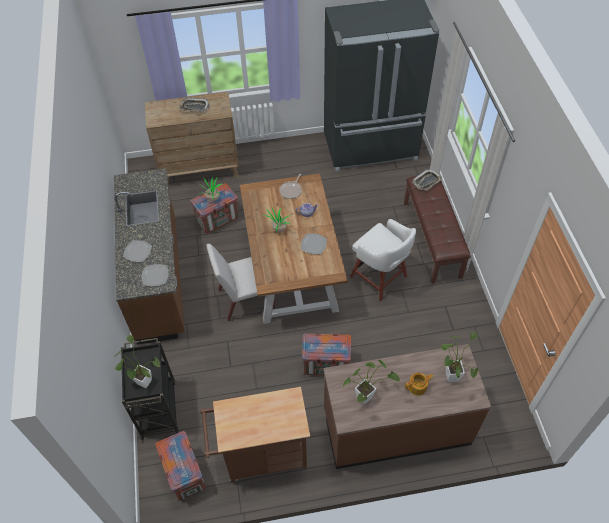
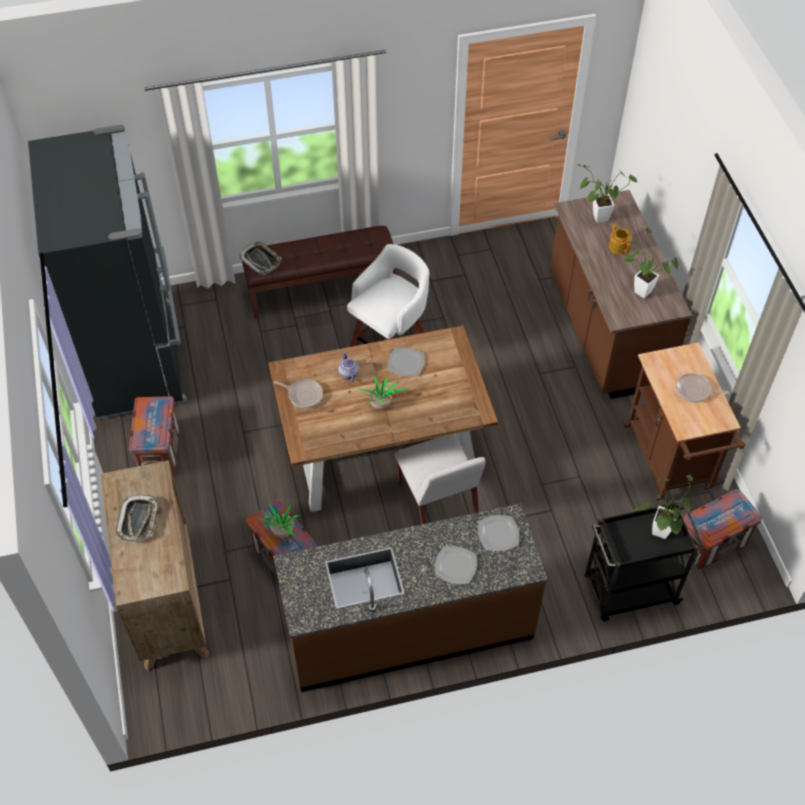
camera: 95 degrees left, 0 degrees up
crate [302,333,351,375] -> crate moved to [129,396,179,474]
none -> frying pan [676,373,730,402]

